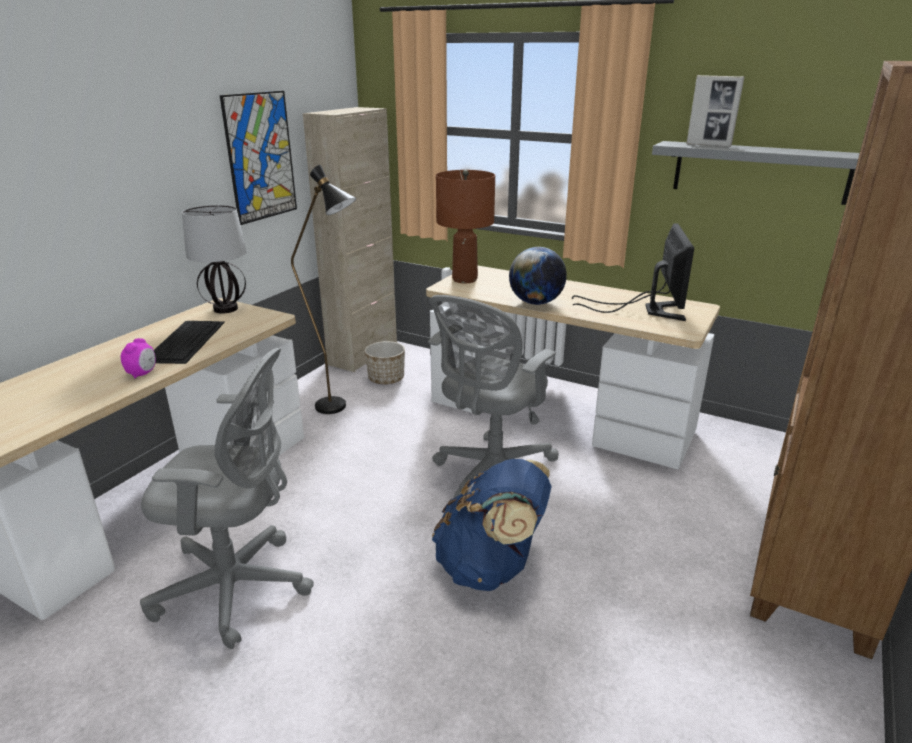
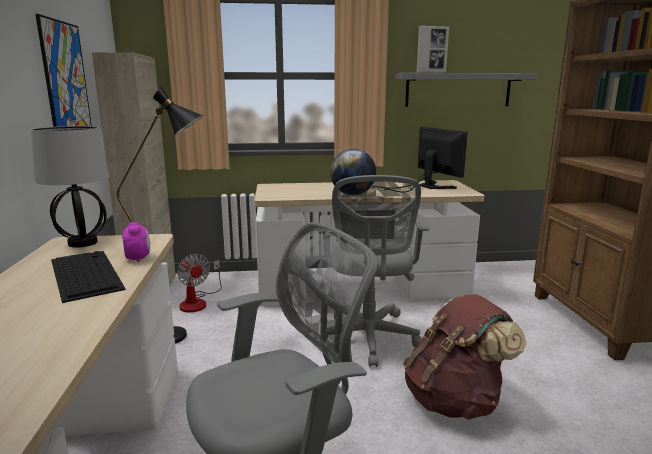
camera: 35 degrees left, 10 degrees down
alarm clock [121,338,156,379] -> alarm clock moved to [122,222,150,262]
planter [365,341,405,384] -> fan [177,254,222,313]
blue backpack [432,459,552,591] -> brown backpack [403,294,527,420]
brown table lamp [436,170,495,283] -> none

